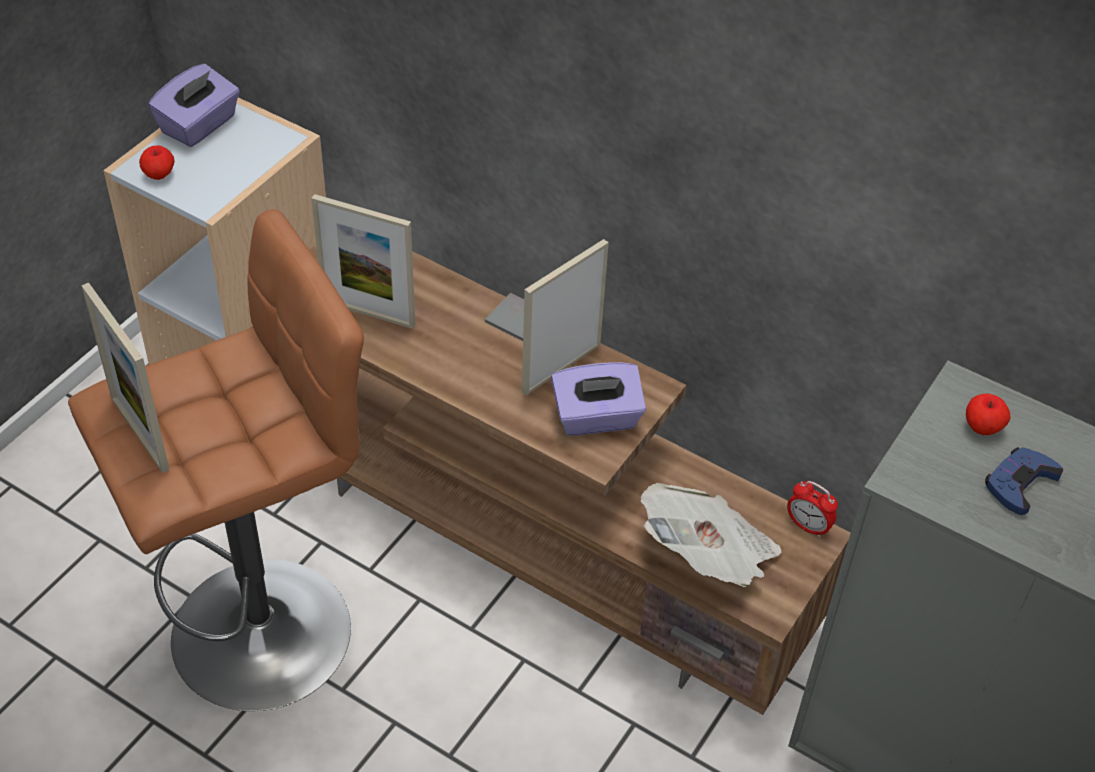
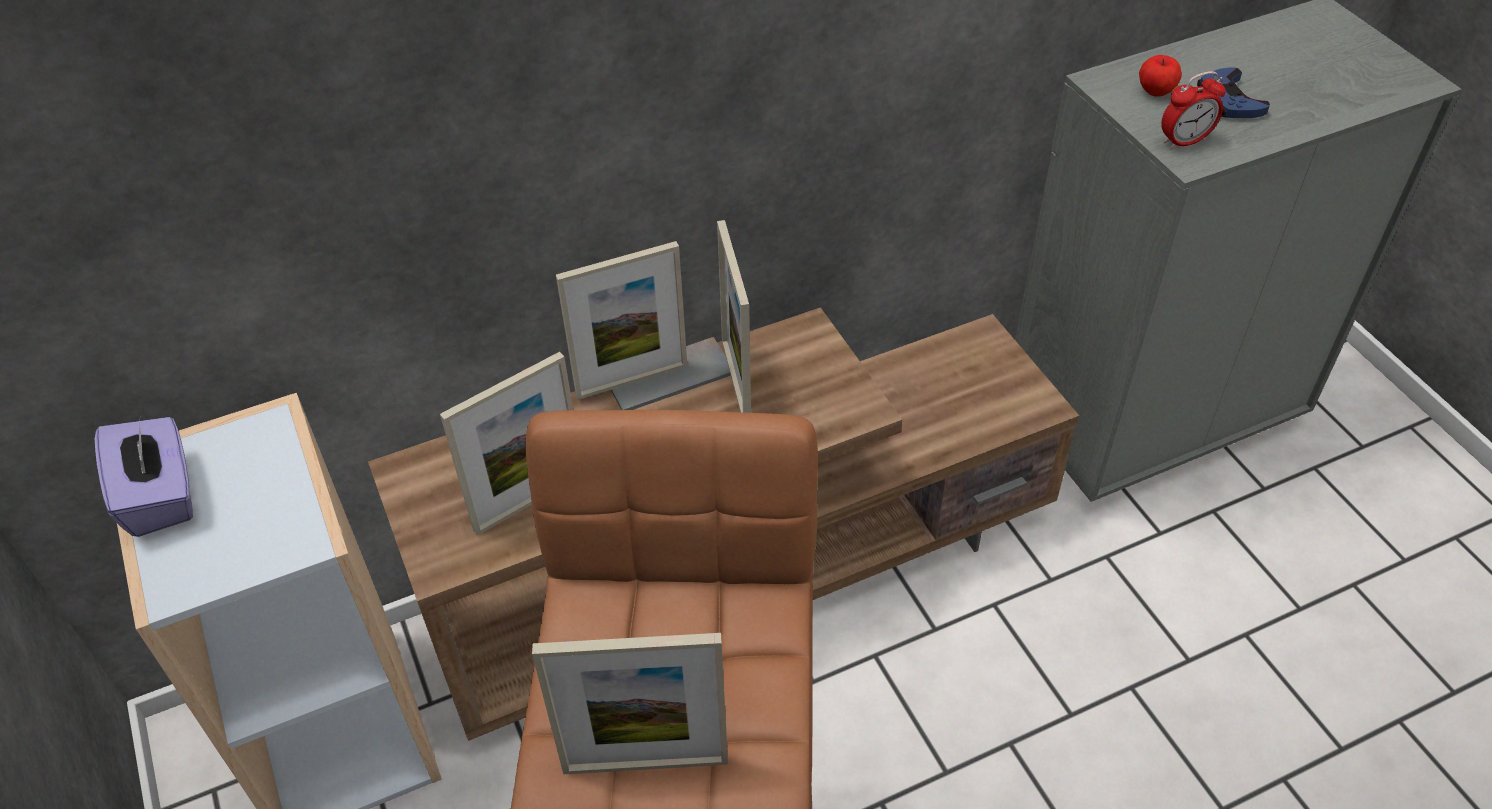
camera: 55 degrees left, 0 degrees up
apple [139,145,175,180] -> none
purple tissue box [551,362,646,436] -> none
newspaper [641,483,782,587] -> none
alarm clock [787,481,838,538] -> alarm clock moved to [1161,71,1226,149]
none -> picture frame [556,241,687,400]

